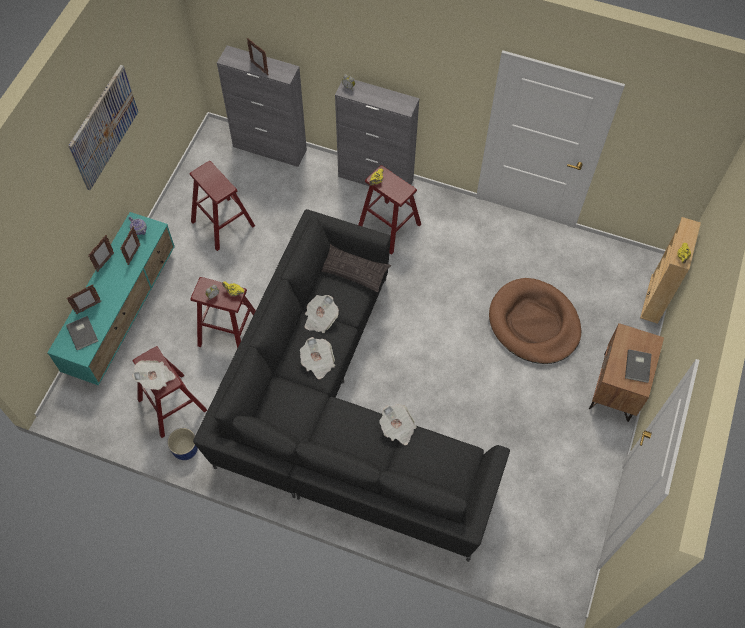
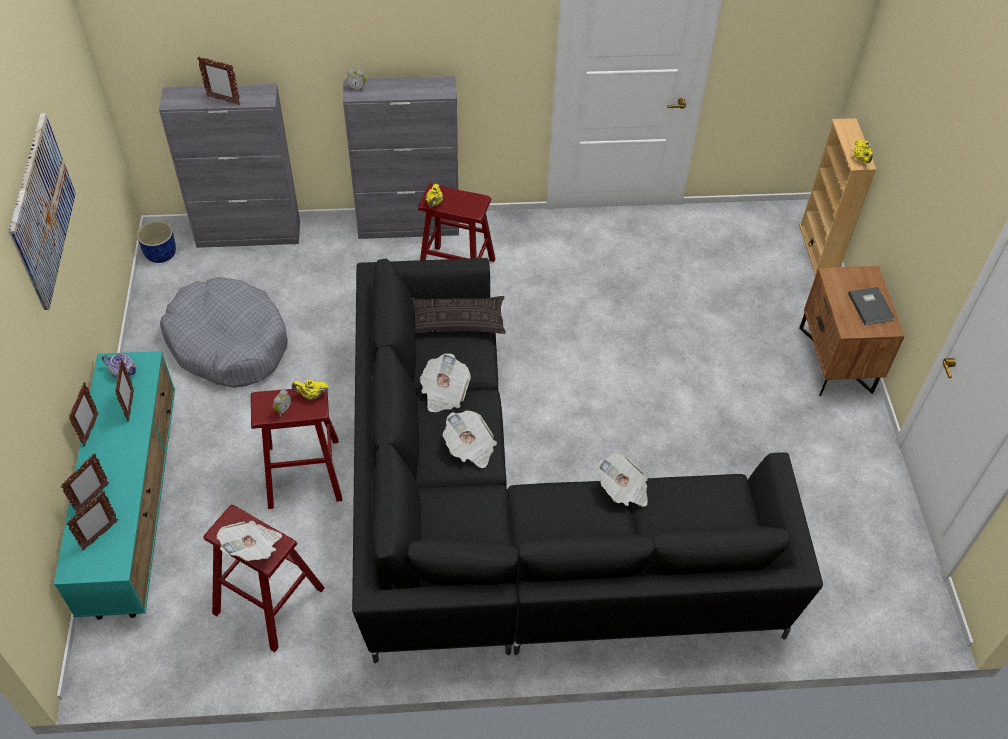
camera: 25 degrees left, 10 degrees down
grey book [66,316,98,350] -> picture frame [66,491,118,550]
blue planter [167,428,198,460] -> blue planter moved to [137,221,176,263]
red stool [190,161,255,251] -> grey dog bed [160,277,288,388]
brown dog bed [489,278,581,364] -> none

